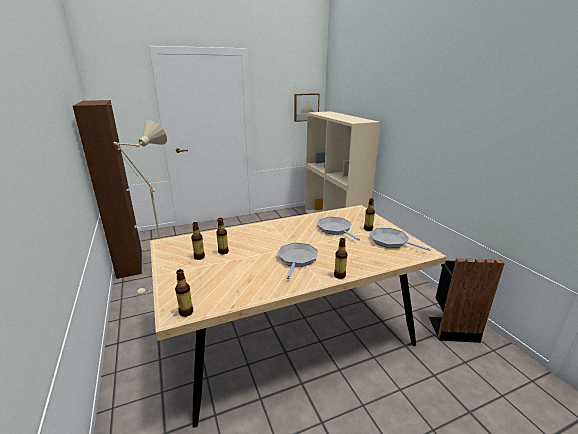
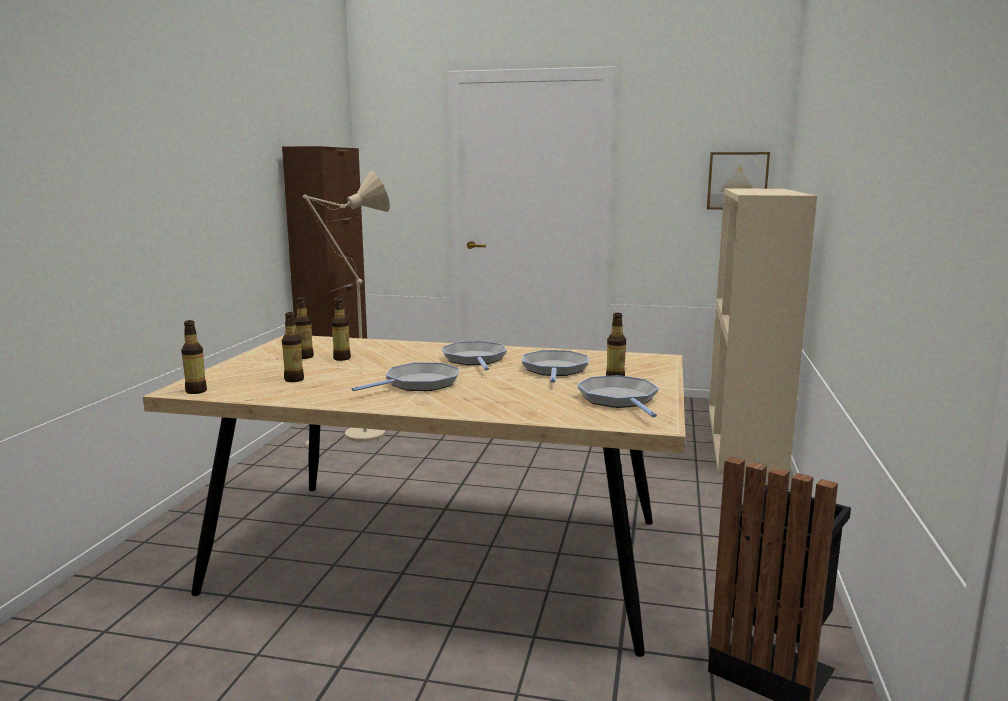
camera: 35 degrees right, 10 degrees down
bottle [334,238,347,279] -> bottle moved to [282,312,304,382]
none -> frying pan [442,341,507,371]

